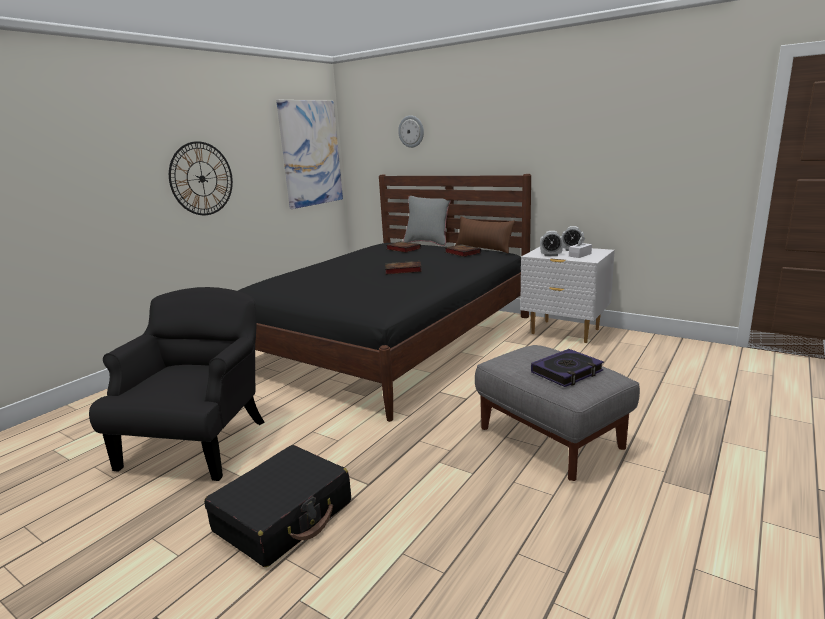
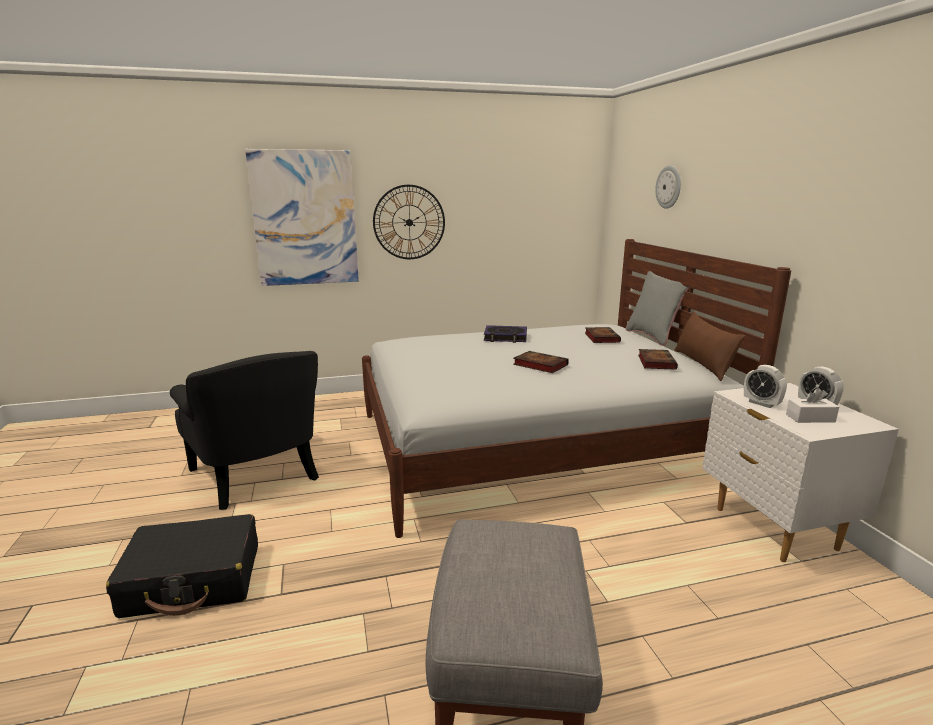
camera: 40 degrees right, 0 degrees up
black armchair [89,287,265,481] -> black armchair turned 90 degrees clockwise [170,351,319,510]
black bed [238,174,531,422] -> white bed [362,239,791,538]
picture [276,100,343,209] -> picture moved to [245,149,359,286]
book [531,349,604,387] -> book moved to [484,325,527,343]

